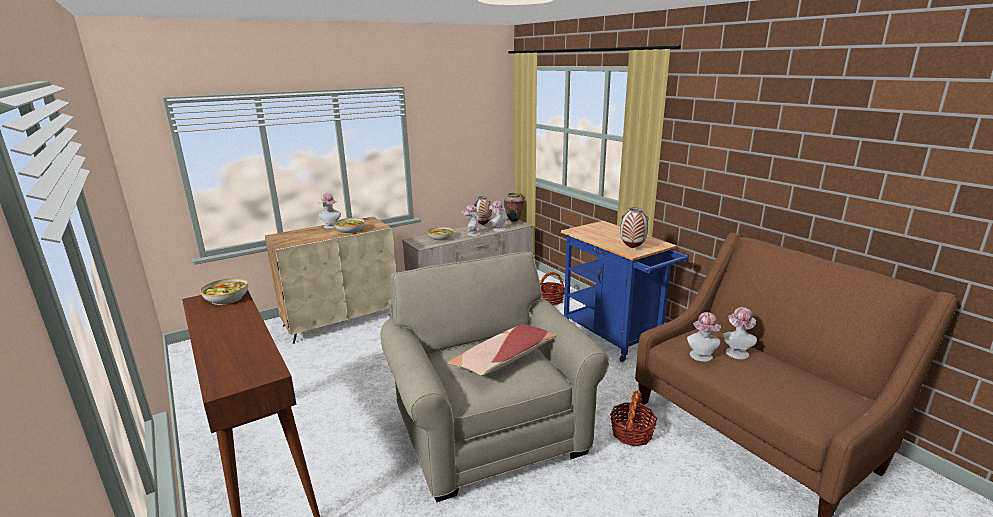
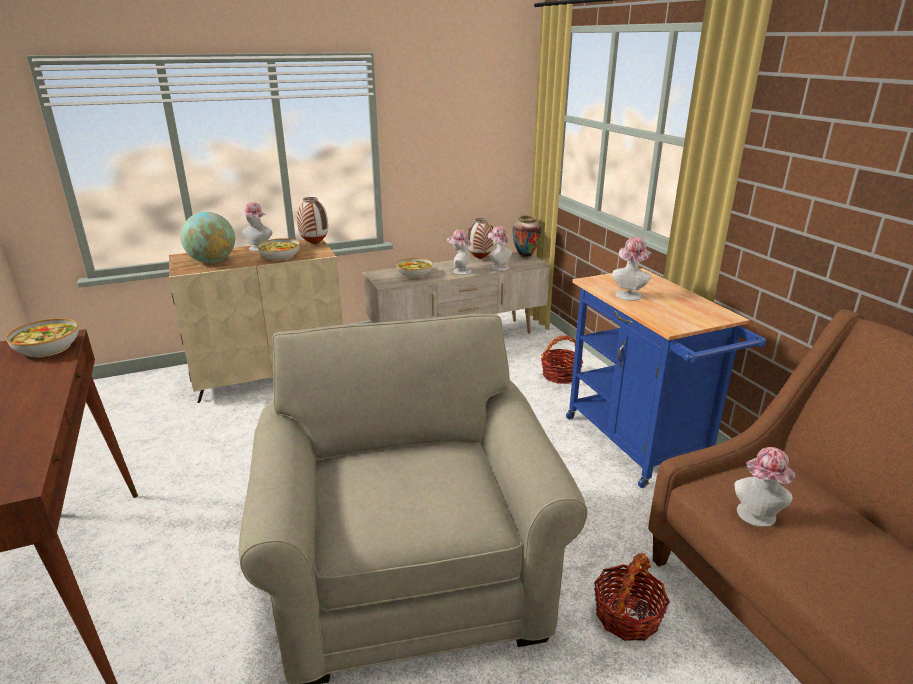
camera: 10 degrees right, 5 degrees up
pillow [448,325,558,376] -> none
vase [620,207,649,248] -> vase moved to [297,197,328,244]
hat [723,307,757,359] -> hat moved to [612,237,651,301]
none -> globe [181,212,235,263]

